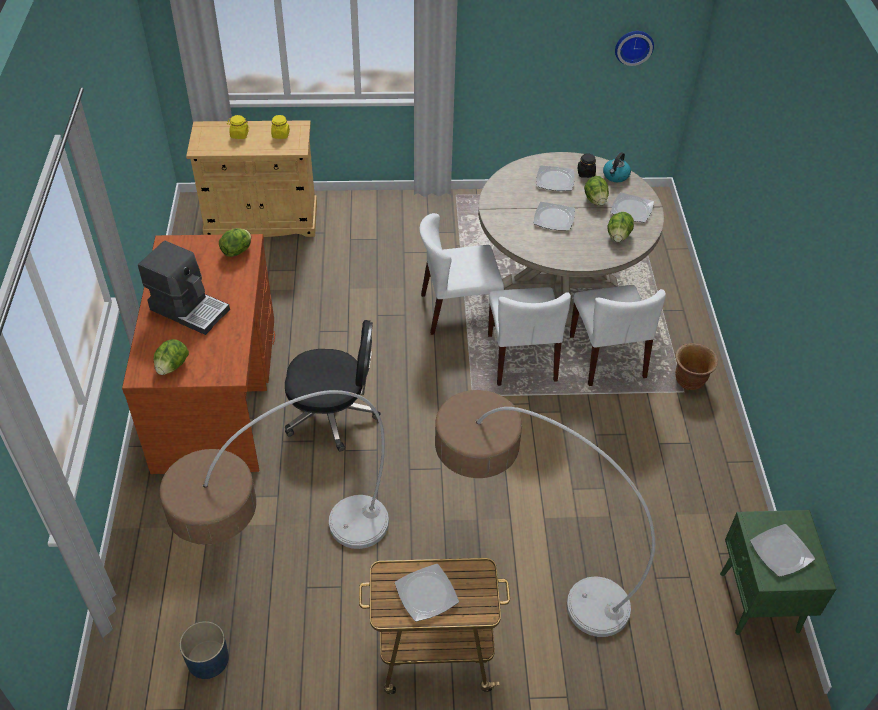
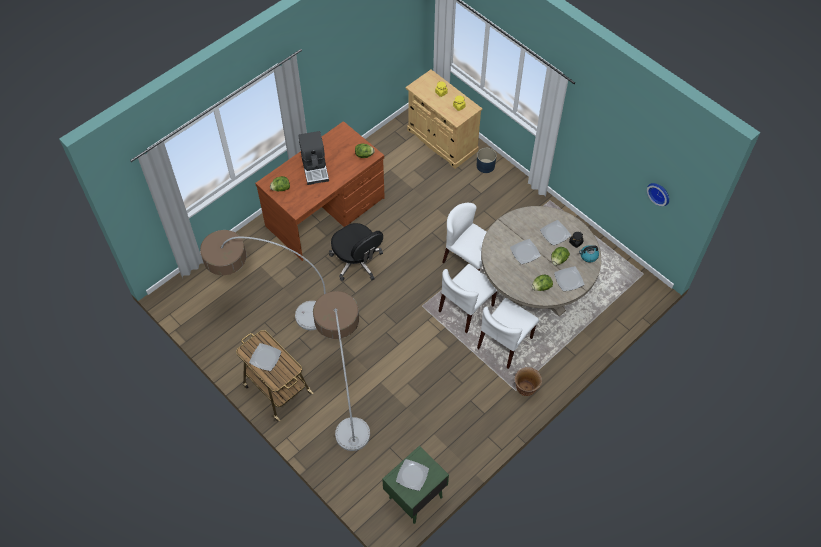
camera: 50 degrees right, 10 degrees up
blue planter [180,621,229,679] -> blue planter moved to [477,148,497,173]

